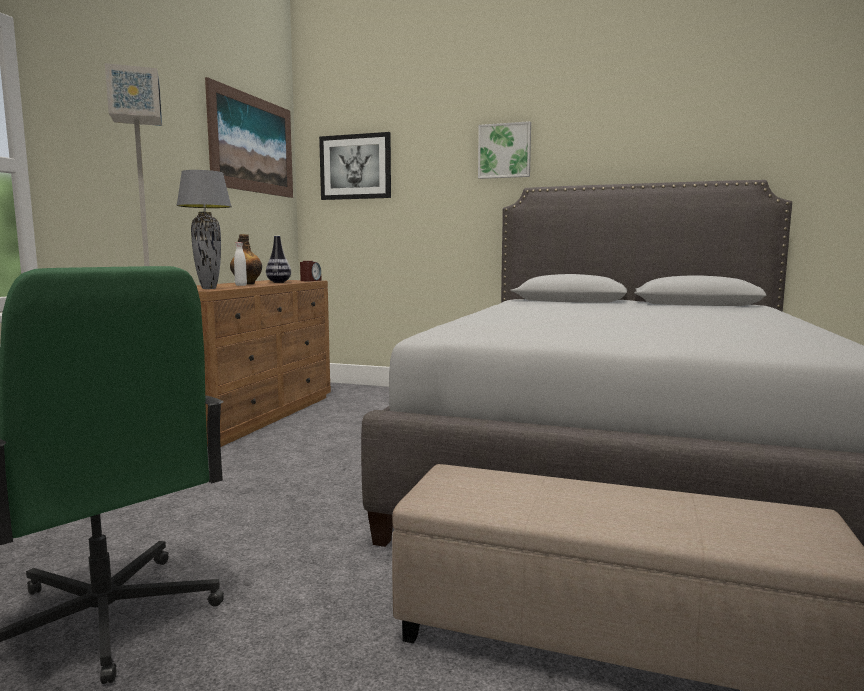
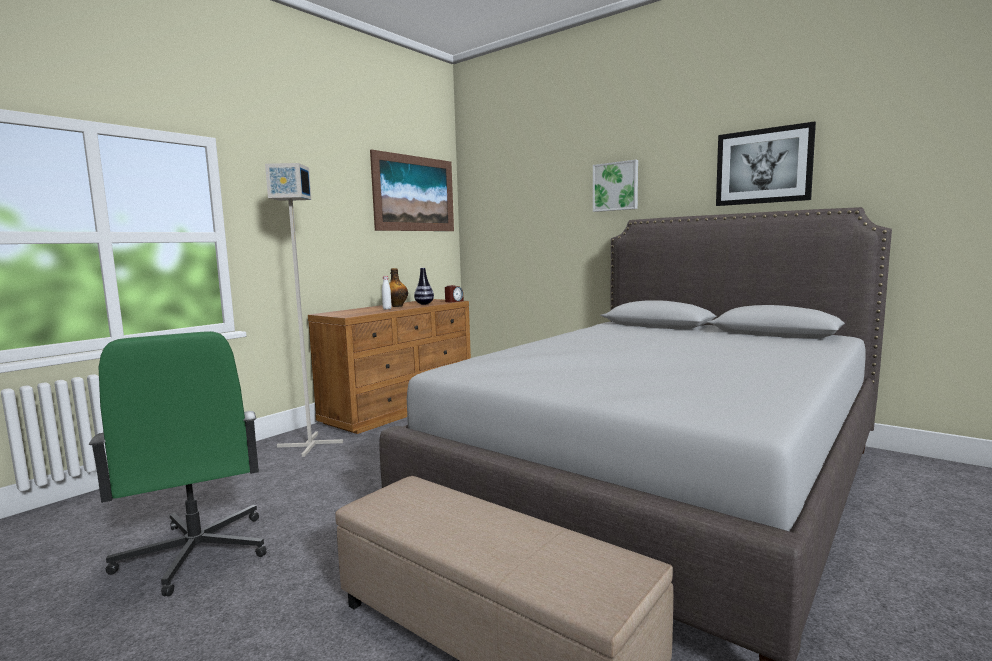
camera: 20 degrees right, 0 degrees up
grey table lamp [176,170,232,289] -> none
picture [319,132,391,200] -> picture moved to [716,121,816,206]

